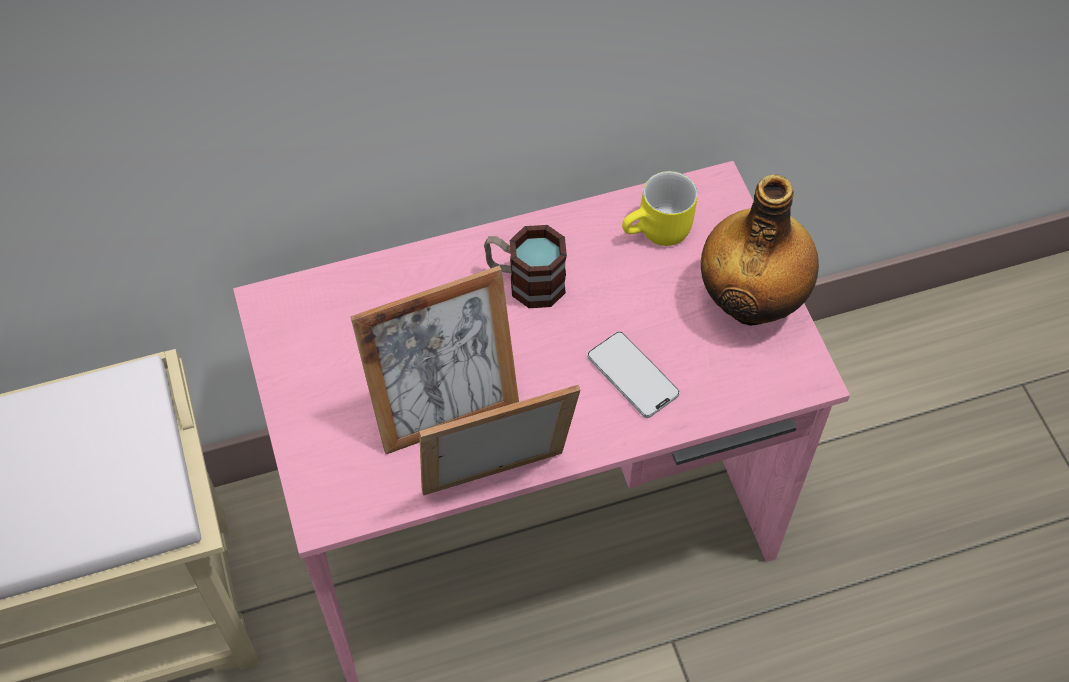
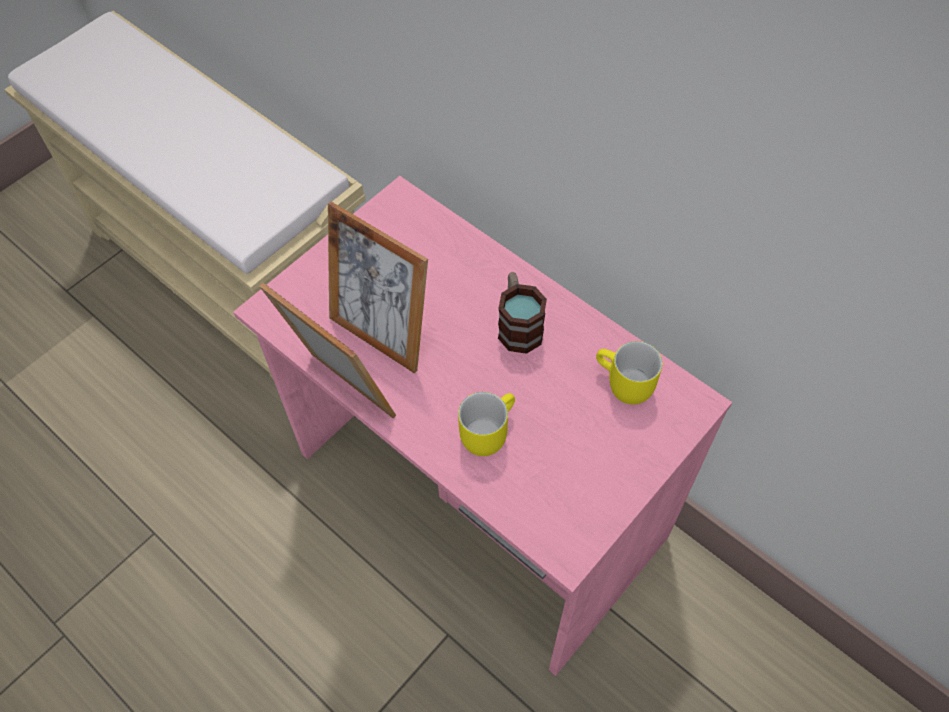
camera: 60 degrees right, 0 degrees up
phone [587,331,680,418] -> yellow mug [458,392,515,456]
bottle [701,174,819,326] -> none

